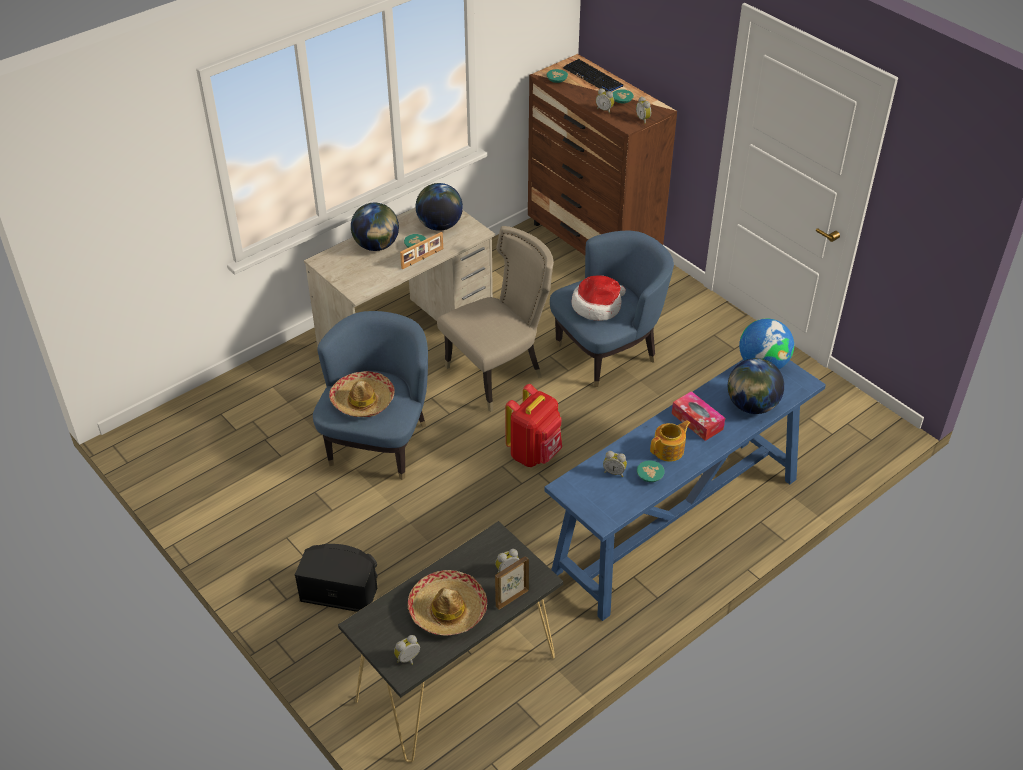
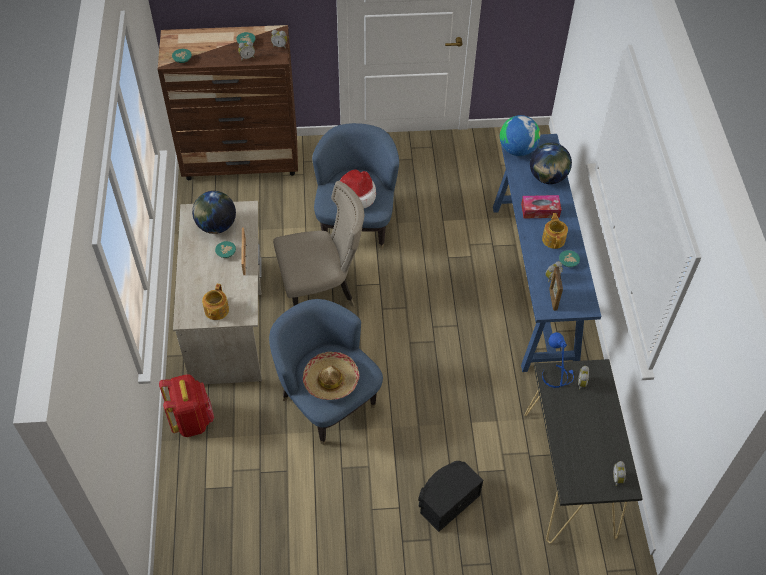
camera: 55 degrees left, 10 degrees up
globe [351,203,399,251] -> none
hat [408,570,487,636] -> none
beige chair [437,226,554,412] -> beige chair turned 75 degrees clockwise [273,181,365,307]
picture frame [495,556,529,610] -> picture frame moved to [549,267,563,311]
red backpack [505,384,562,467] -> red backpack moved to [159,374,214,437]
keyboard [563,59,623,92] -> none
none -> teapot [202,284,229,320]
none -> blue table lamp [542,332,574,388]

